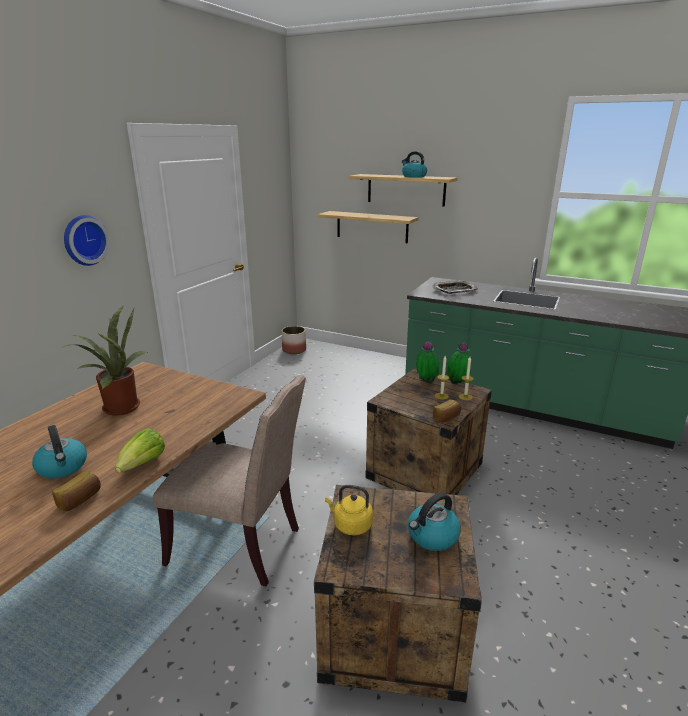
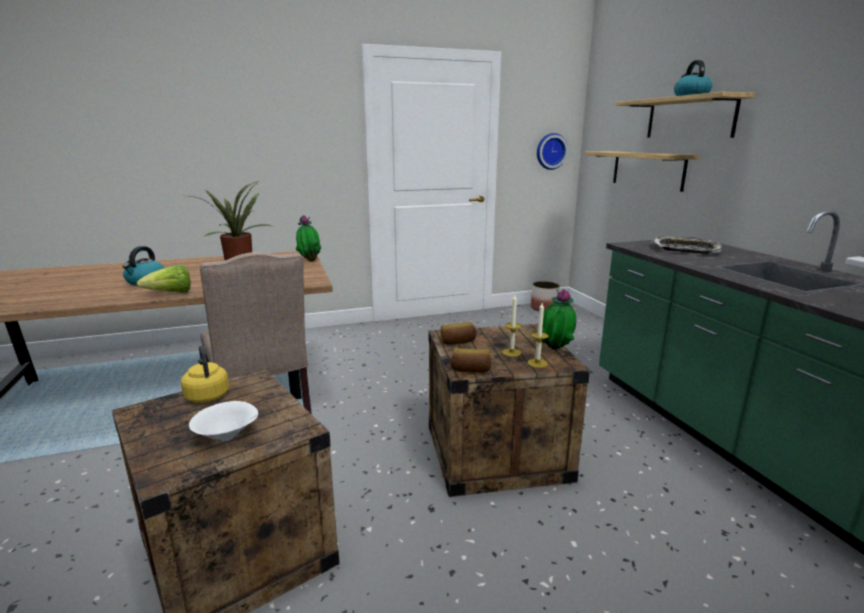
camera: 45 degrees right, 5 degrees down
bread [52,472,101,511] -> bread moved to [441,322,476,345]
wall clock [64,215,110,266] -> wall clock moved to [537,133,568,170]
kettle [408,493,461,551] -> white bowl [189,401,258,441]
potted plant [416,341,440,383] -> potted plant moved to [296,215,322,261]

